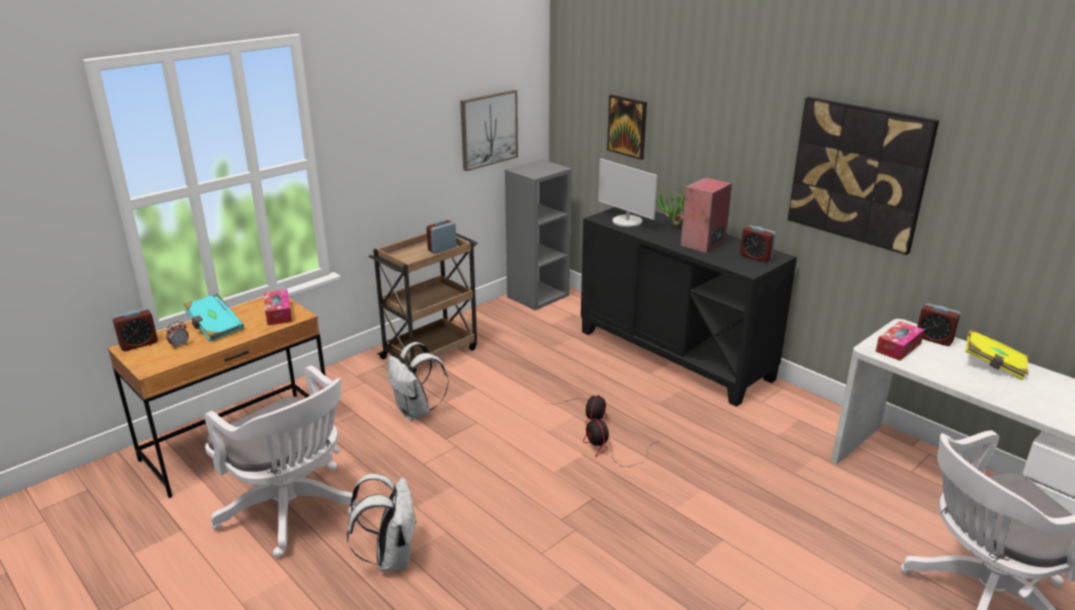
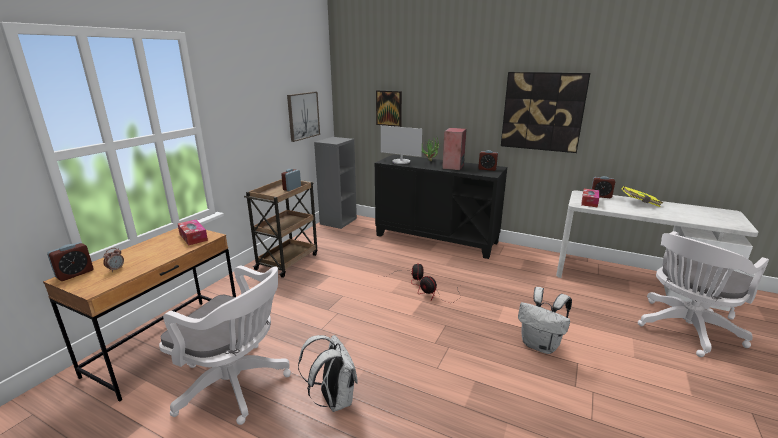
camera: 20 degrees left, 5 degrees down
turquoise book [183,294,244,341] -> none
white backpack [387,342,449,420] -> white backpack moved to [518,287,572,354]

